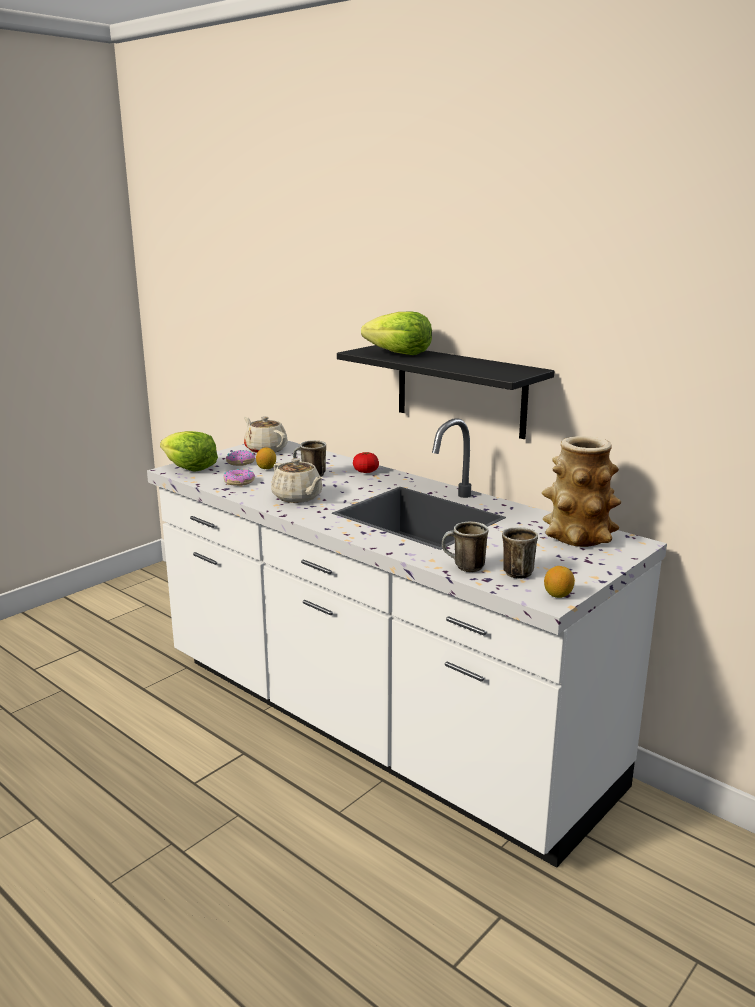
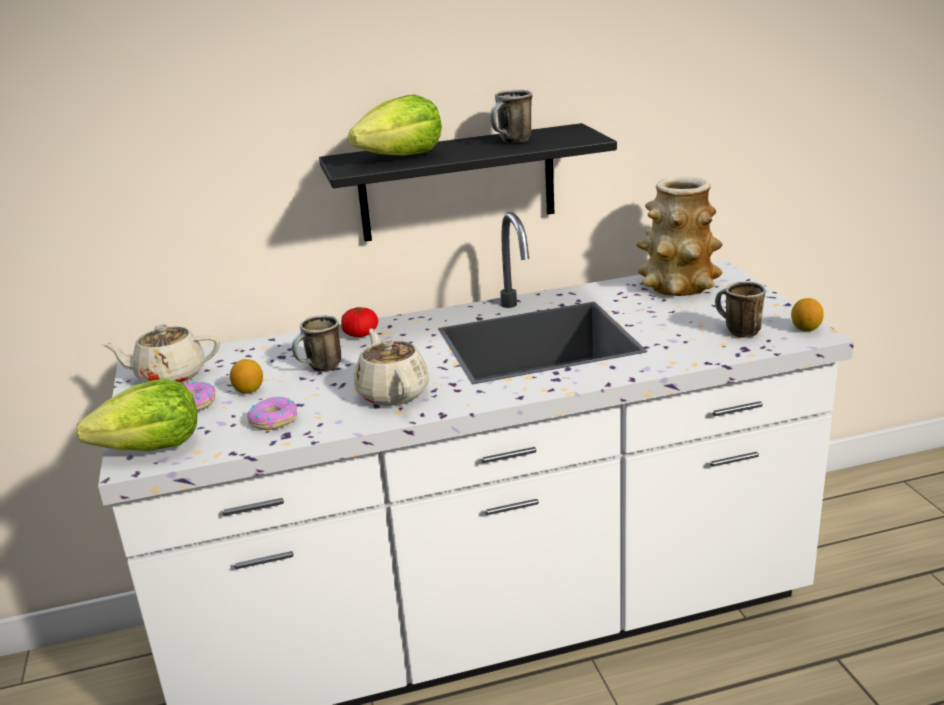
camera: 55 degrees left, 5 degrees up
beige teapot [271,458,322,503] -> beige teapot turned 105 degrees counterclockwise [354,329,430,406]
mug [442,522,488,572] -> mug moved to [490,90,532,143]

